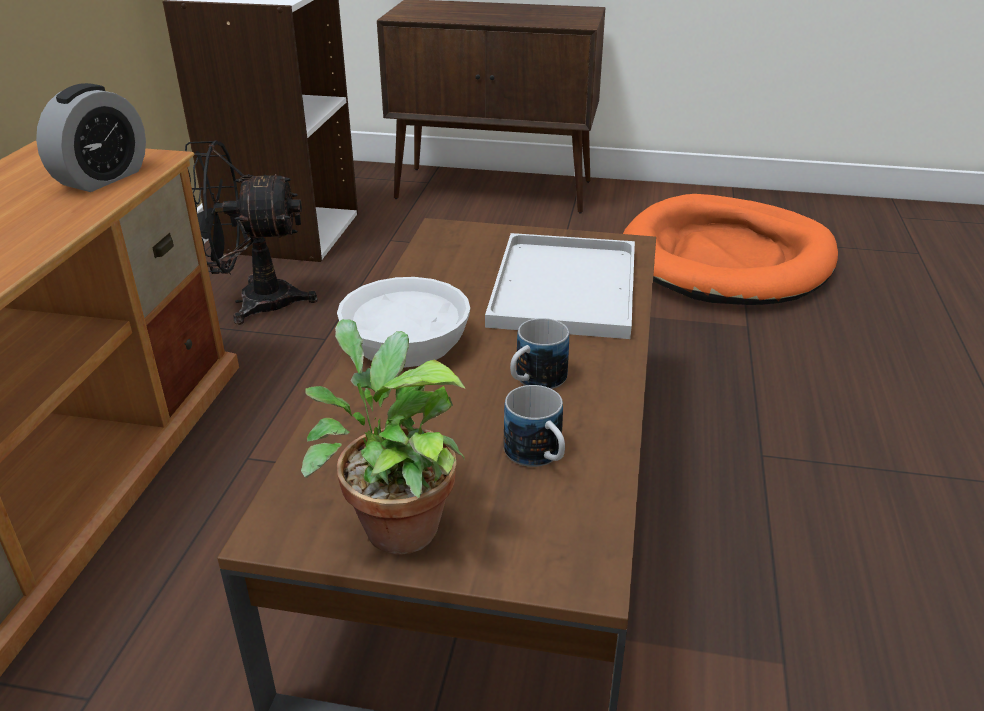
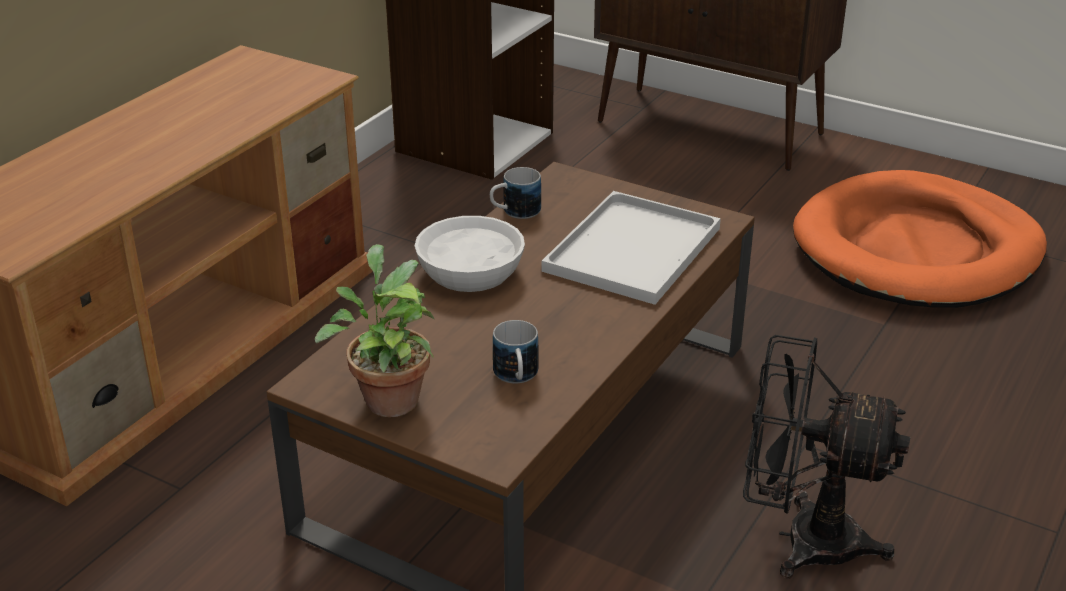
camera: 20 degrees right, 0 degrees up
alarm clock [36,83,146,192] -> none
black fan [185,141,318,325] -> black fan moved to [743,335,910,578]
mug [510,318,569,389] -> mug moved to [490,167,541,219]

